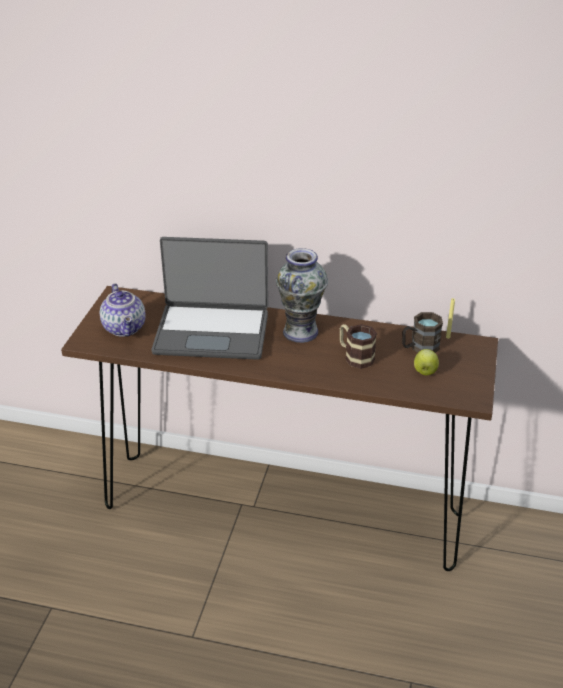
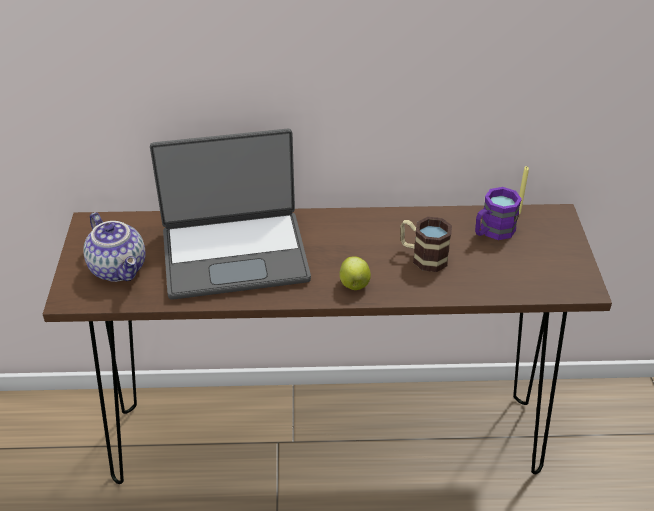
camera: 15 degrees left, 5 degrees up
vase [276,248,328,343] -> none
brown mug [402,312,443,353] -> purple mug [475,187,522,240]
apple [414,349,439,375] -> apple moved to [339,256,371,290]

